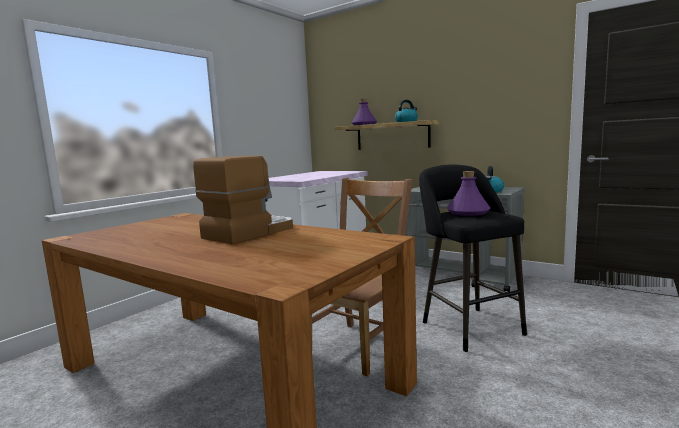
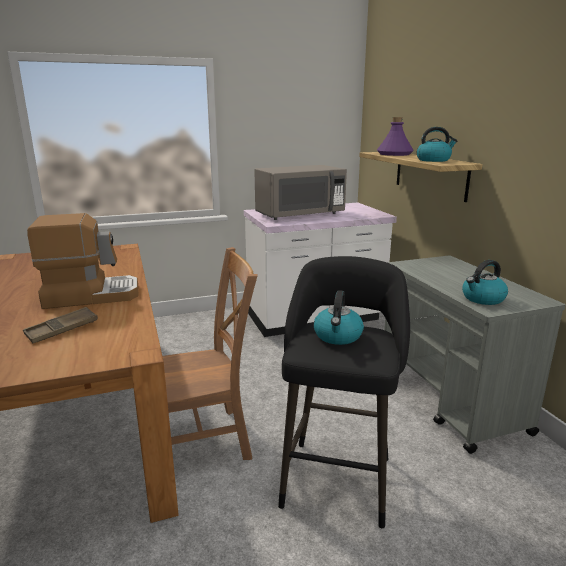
camera: 35 degrees right, 10 degrees up
purple bottle [447,171,491,216] -> kettle [314,290,364,345]
none -> brown tray [23,307,98,343]
none -> grey microwave [254,165,347,220]

